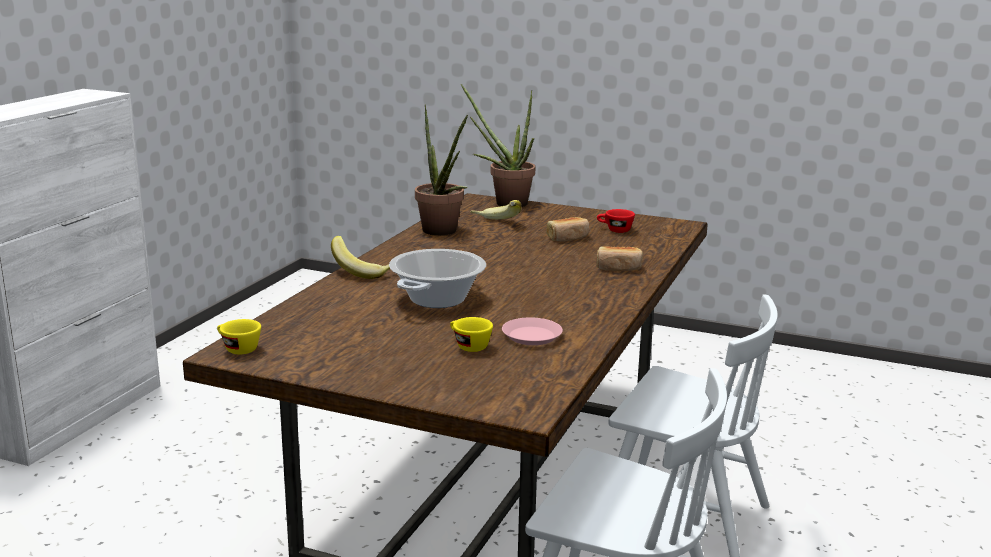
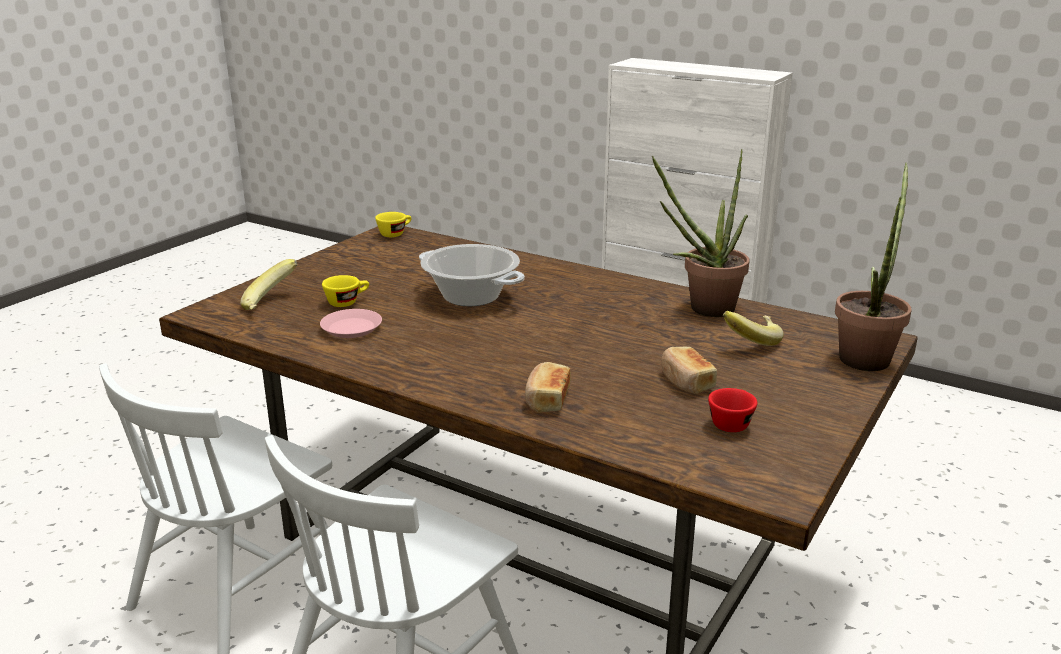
camera: 100 degrees right, 5 degrees up
banana [331,236,390,279] -> banana moved to [240,259,297,310]

